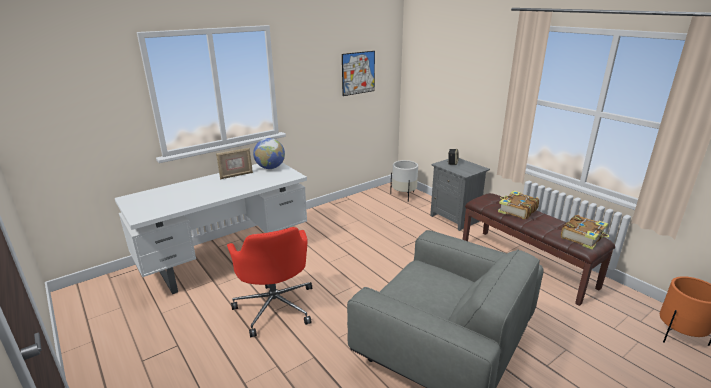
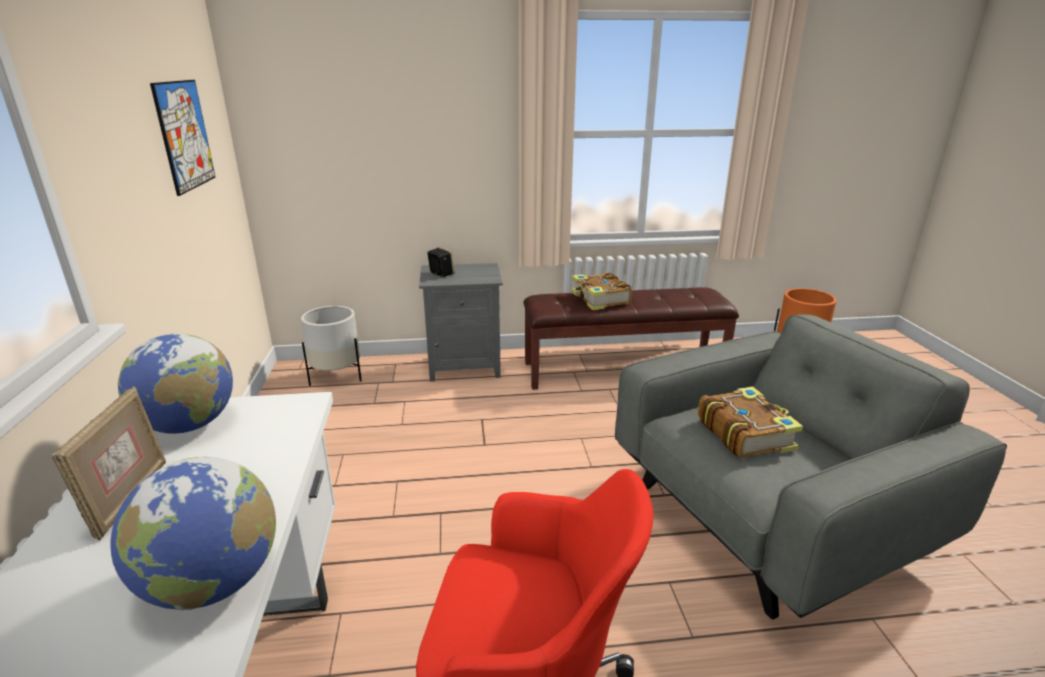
camera: 60 degrees left, 0 degrees up
book [561,215,609,250] -> book moved to [698,387,803,458]
none -> globe [110,457,276,610]

